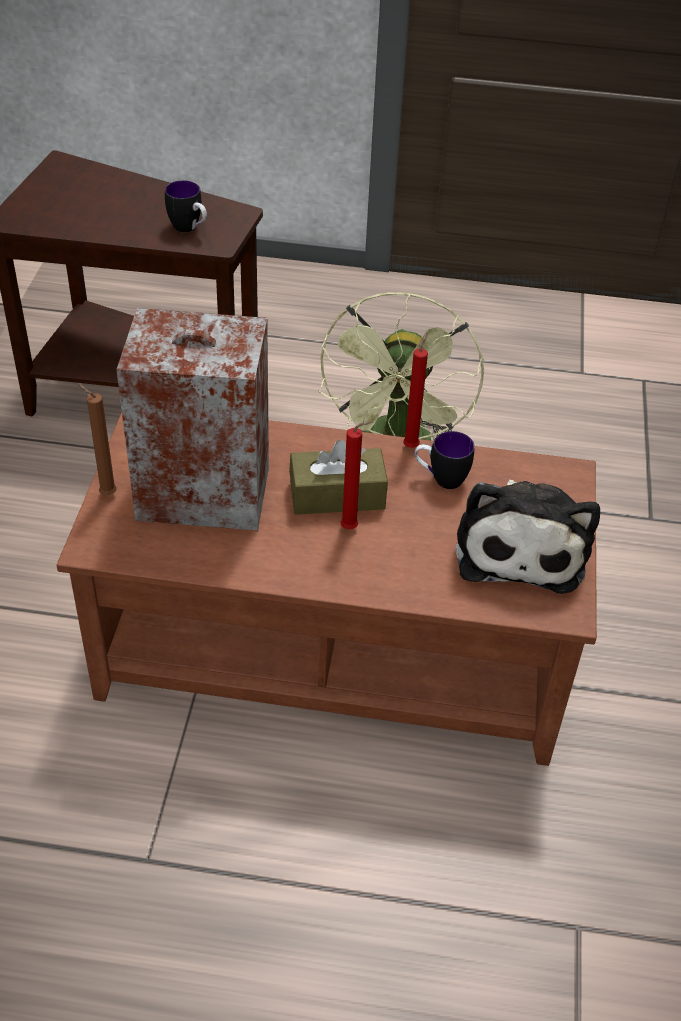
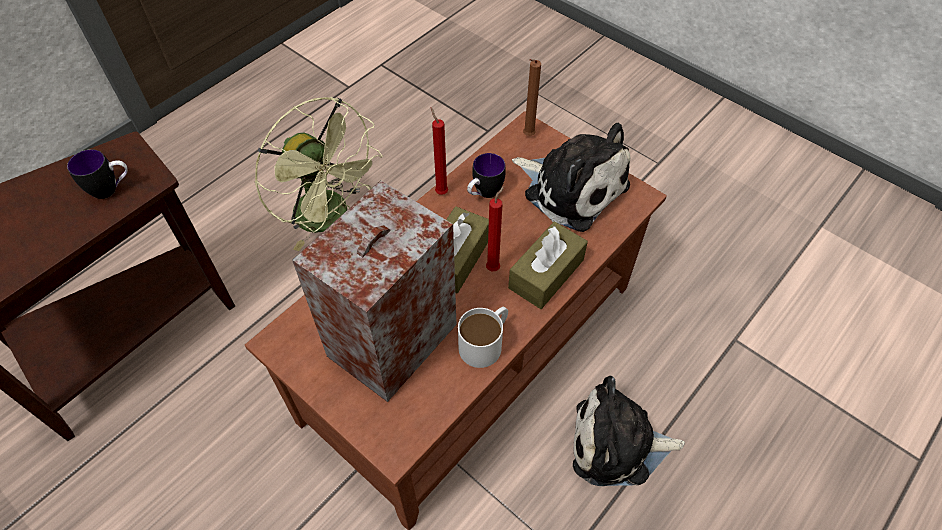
camera: 55 degrees left, 10 degrees up
brown candle [77,384,117,495] -> brown candle moved to [523,59,541,136]
none -> white mug [458,307,508,368]
none -> brown tissue box [508,222,588,309]
none -> plush toy [573,376,685,486]

